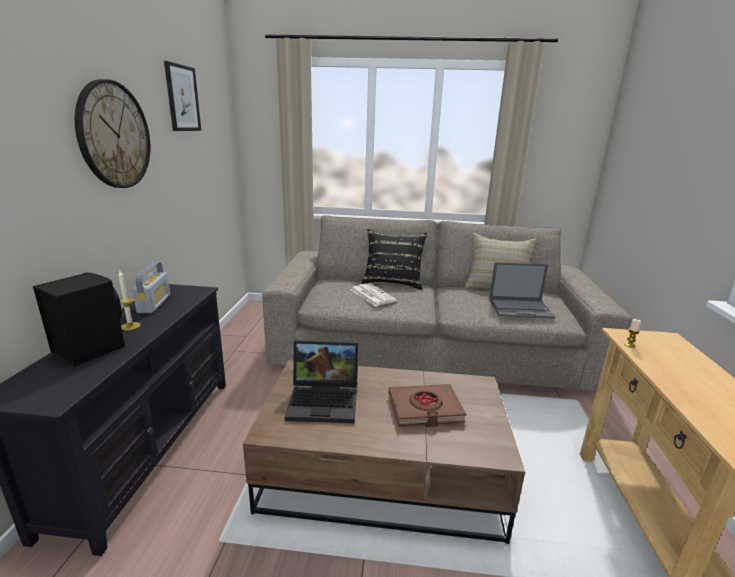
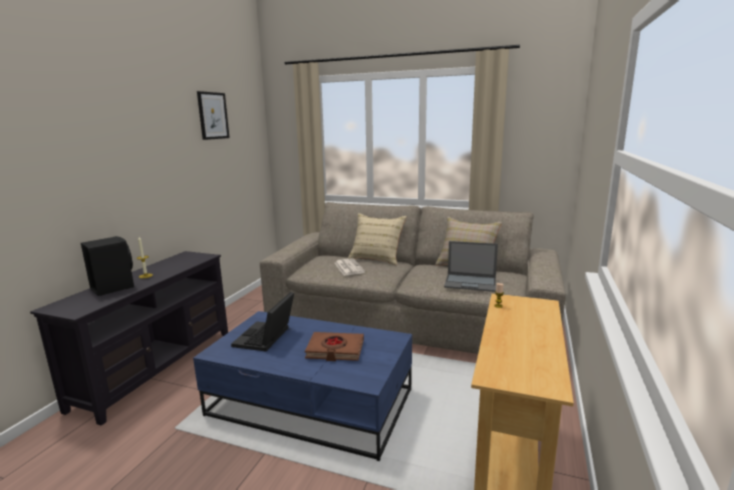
camera: 15 degrees right, 5 degrees down
wall clock [75,79,150,188] -> none
radio [132,262,170,313] -> none
brown coffee table [243,360,525,544] -> blue coffee table [193,311,412,461]
laptop [285,340,358,423] -> laptop turned 90 degrees clockwise [231,292,294,351]
black pillow [362,229,427,290] -> beige pillow [348,213,407,265]

